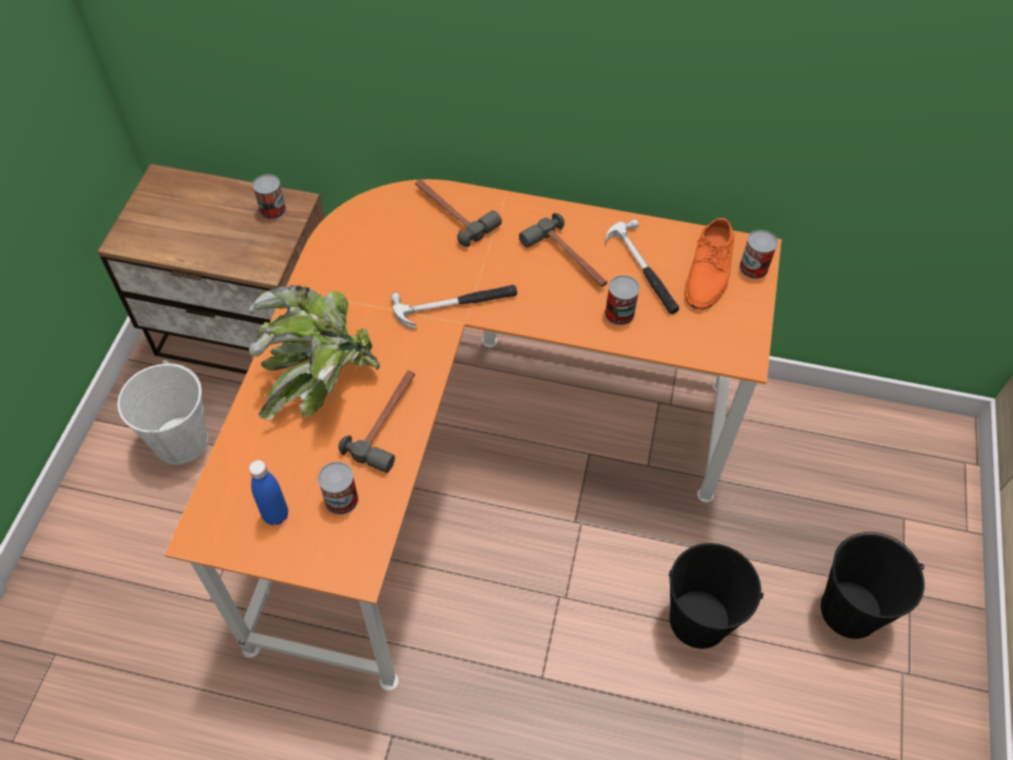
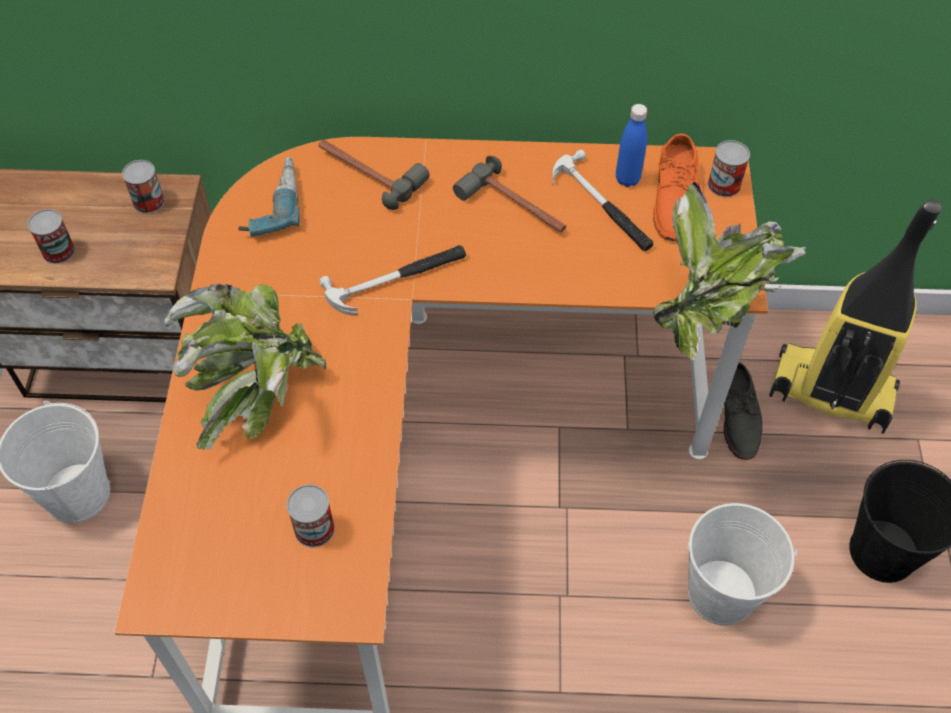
camera: 10 degrees left, 0 degrees up
blue bottle [249,460,288,525] -> blue bottle moved to [616,104,647,187]
hammer [338,370,415,473] -> none
can [605,275,640,325] -> can moved to [28,209,75,264]
black bucket [669,543,763,649] -> white bucket [688,503,797,625]
none -> power drill [238,157,300,237]
none -> potted plant [653,182,806,360]
none -> grey shoe [723,362,763,460]
none -> vacuum cleaner [770,199,941,434]

